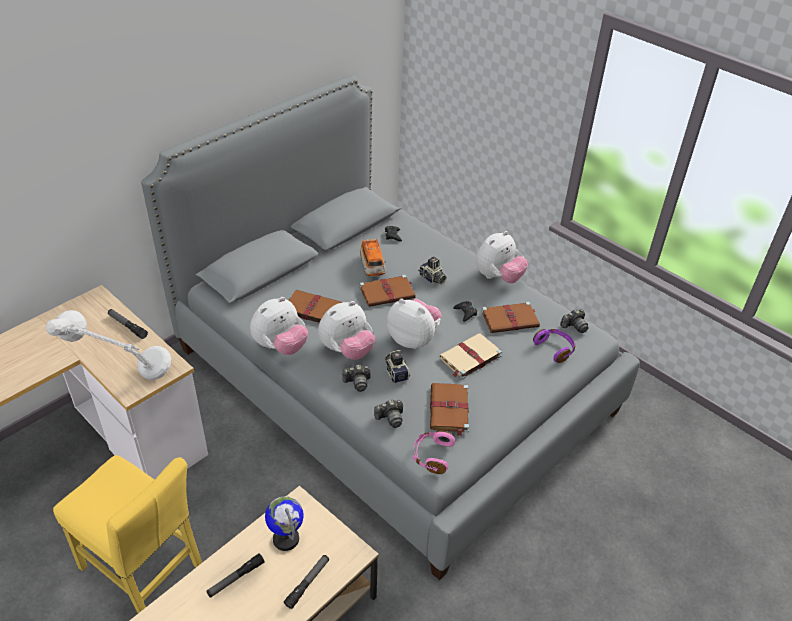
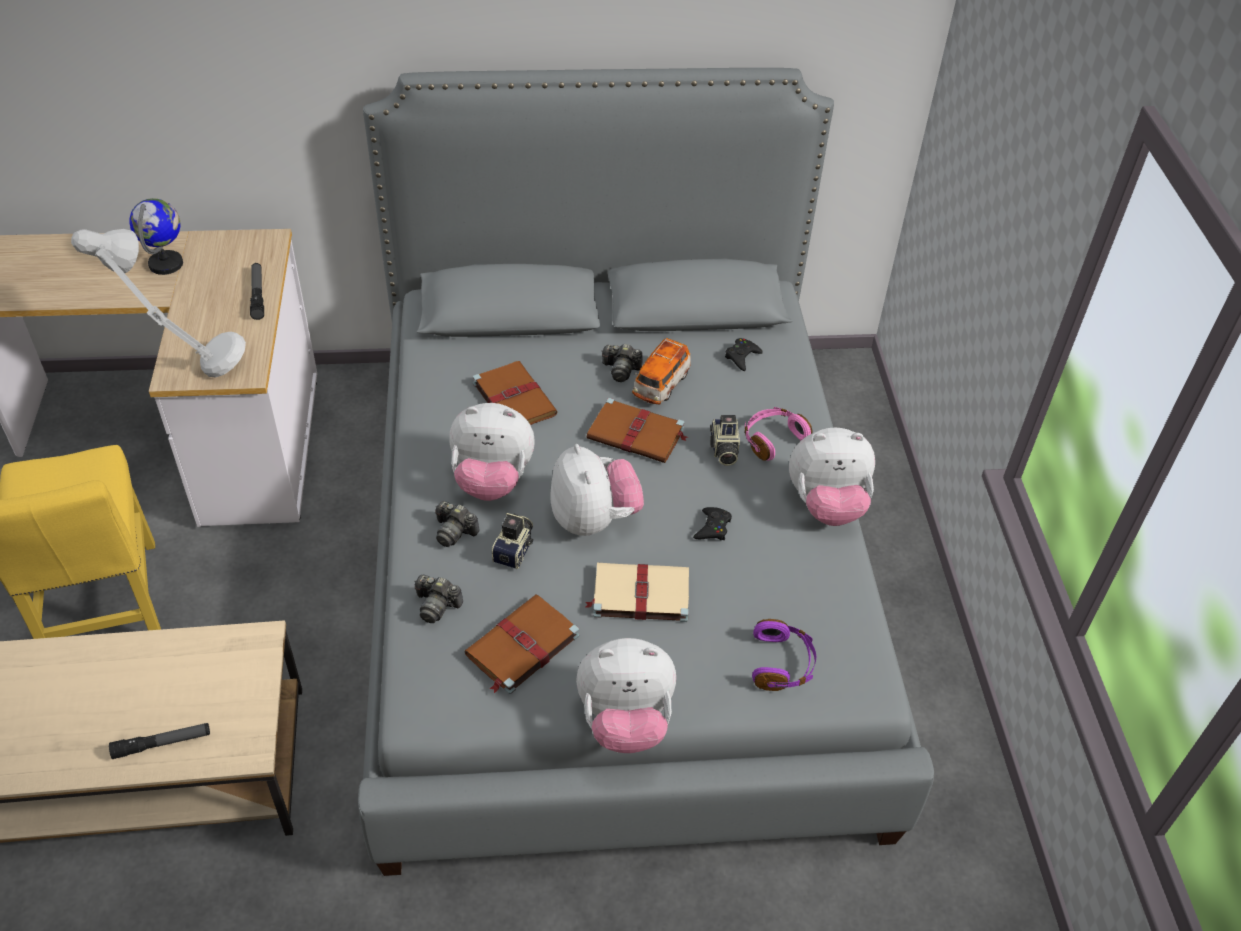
camera: 40 degrees right, 5 degrees up
flashlight [206,553,264,598] -> none
plush toy [250,297,308,355] -> plush toy moved to [576,638,676,753]
globe [265,496,304,551] -> globe moved to [129,198,183,275]
pink headphones [413,430,455,474] -> pink headphones moved to [745,407,813,461]
brown book [482,302,540,333] -> none
camera [560,309,589,333] -> camera moved to [602,344,643,382]

